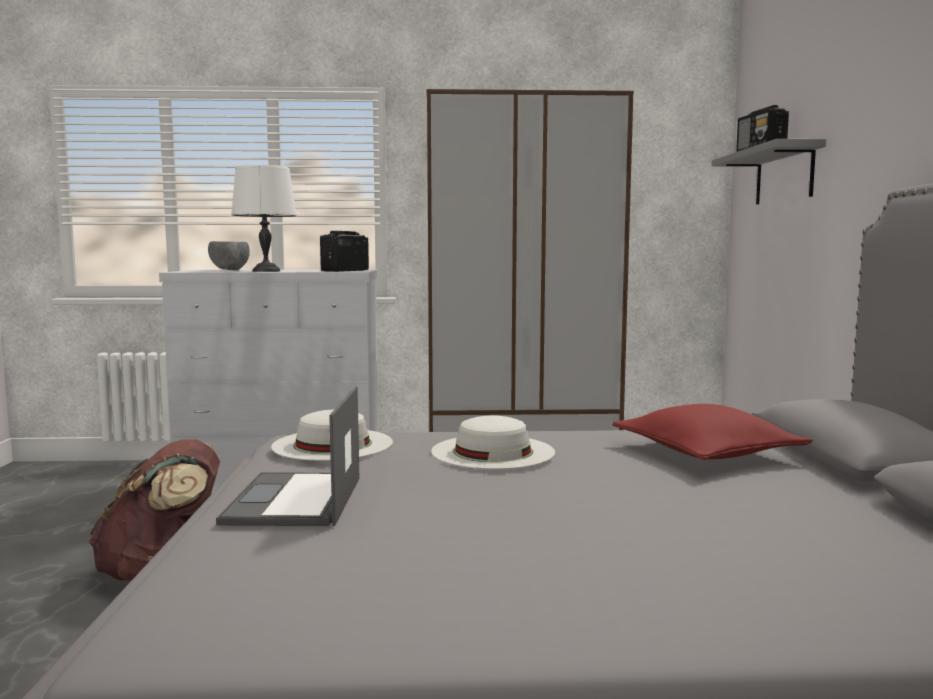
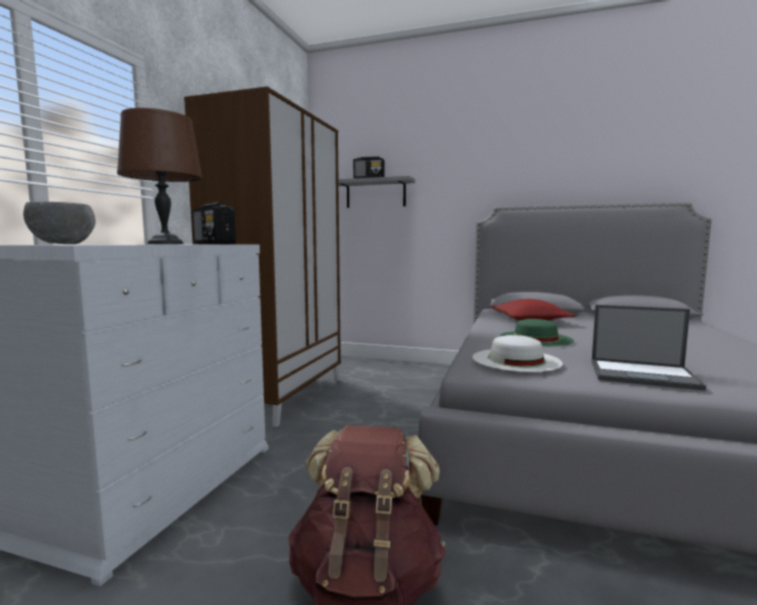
camera: 70 degrees left, 0 degrees up
white table lamp [231,165,297,272] -> brown table lamp [117,108,202,244]
white hat [431,416,555,469] -> green hat [500,319,574,346]

